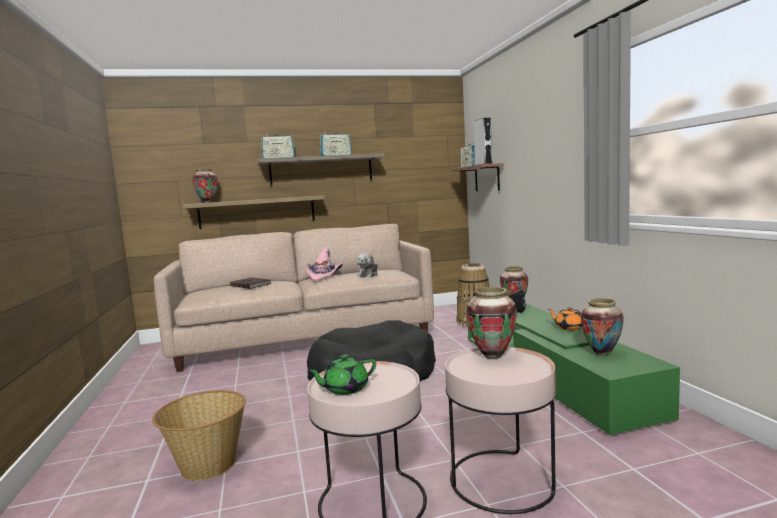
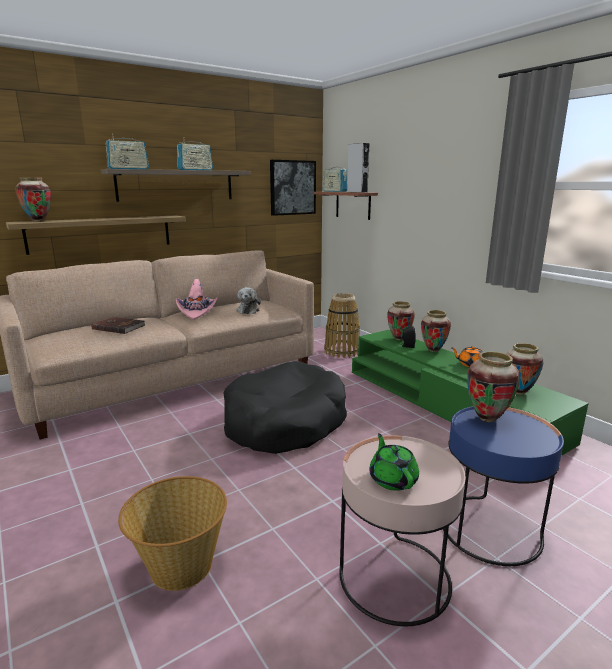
camera: 20 degrees left, 10 degrees up
green teapot [307,354,376,395] -> green teapot turned 120 degrees clockwise [369,433,419,491]
pink side table [445,347,556,514] -> blue side table [443,406,564,566]
none -> picture [270,160,316,216]
none -> vase [421,310,451,352]

